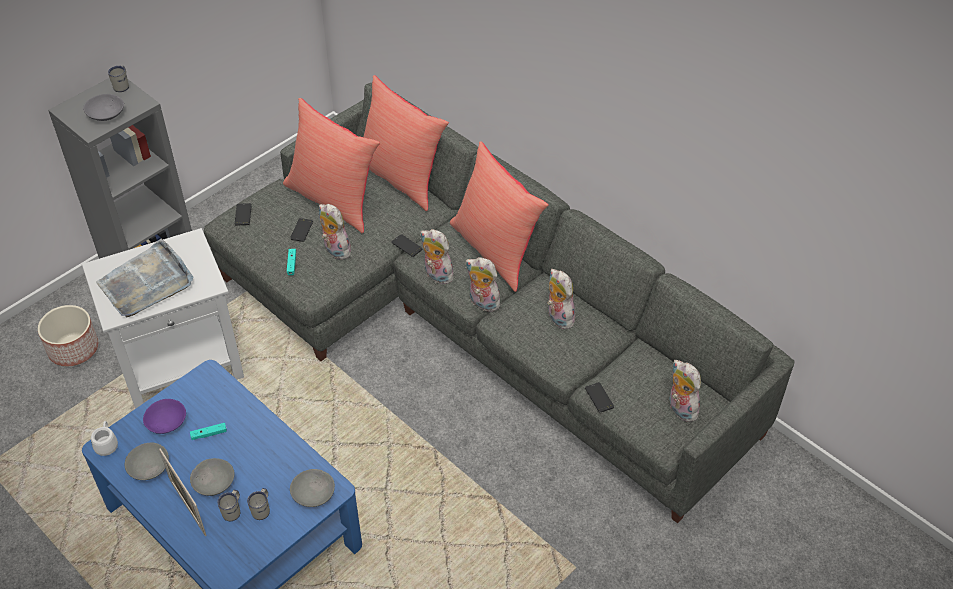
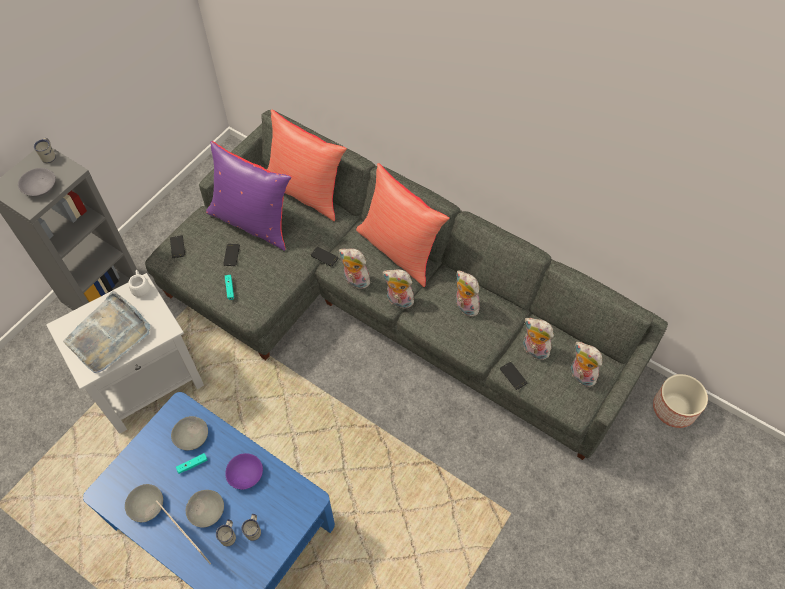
camera: 10 degrees left, 10 degrees up
planter [38,305,98,366] -> planter moved to [653,374,708,428]
white mug [91,421,118,456] -> white mug moved to [128,270,150,297]
purple bowl [143,399,186,434] -> purple bowl moved to [225,453,263,490]
red pillow [283,98,380,233] -> purple pillow [206,141,292,251]
grey bowl [290,469,335,507] -> grey bowl moved to [171,416,208,450]
plush toy [319,204,351,260] -> plush toy moved to [523,318,554,360]

